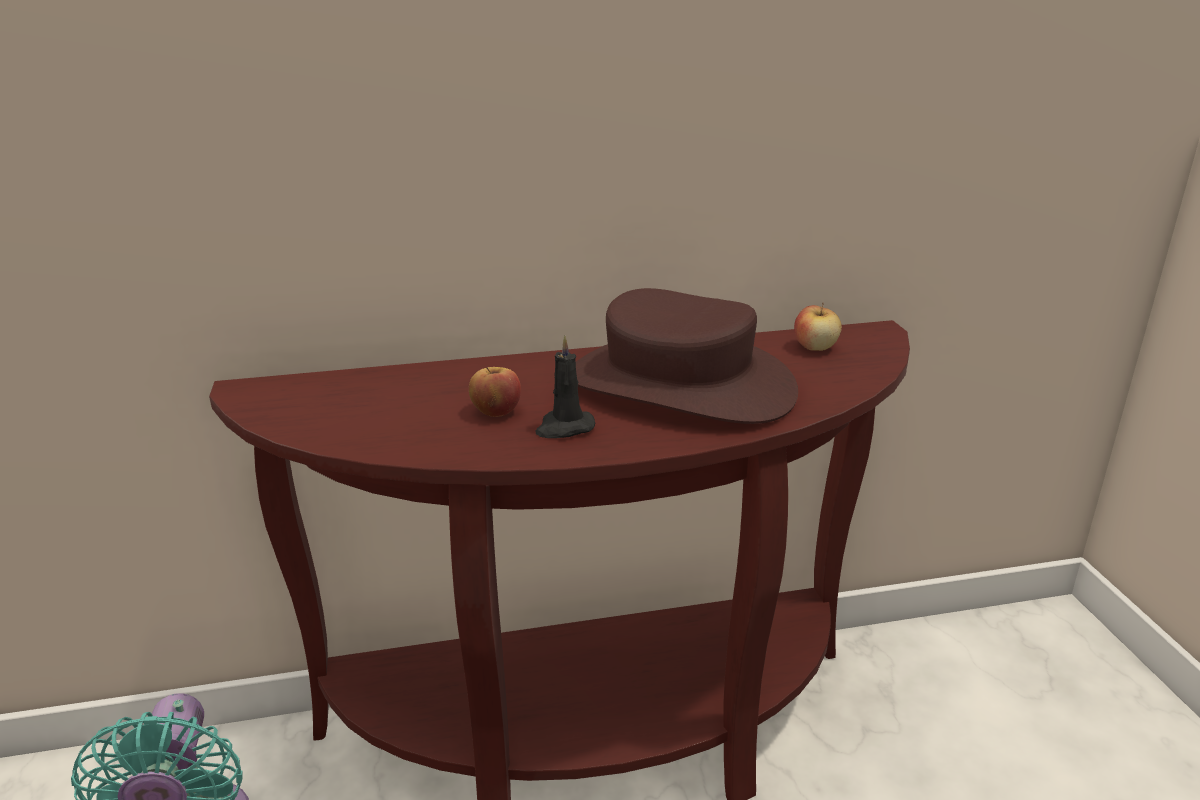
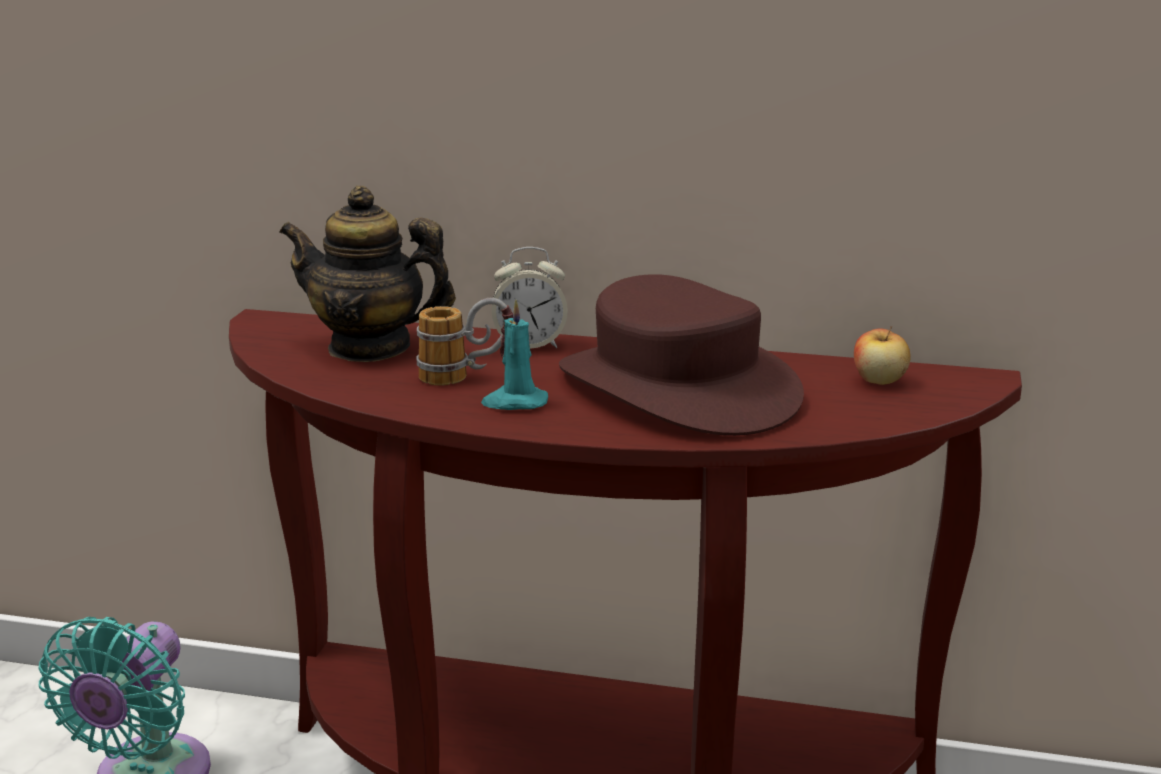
camera: 25 degrees right, 5 degrees down
apple [469,367,521,417] -> mug [416,298,513,386]
black candle [535,335,595,438] -> turquoise candle [481,299,548,410]
none -> teapot [279,186,456,362]
none -> alarm clock [492,247,568,349]

